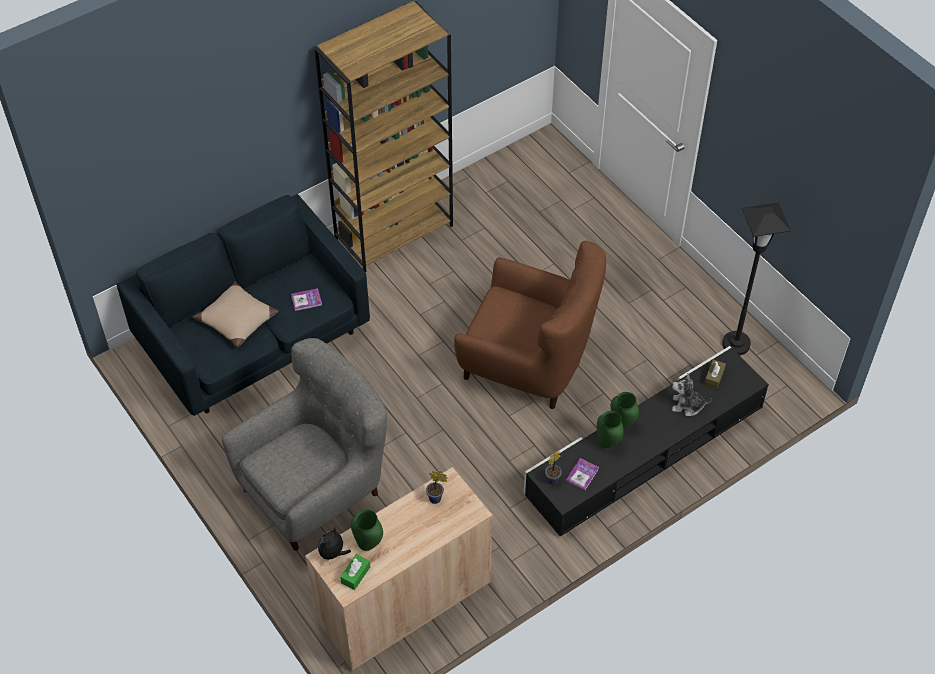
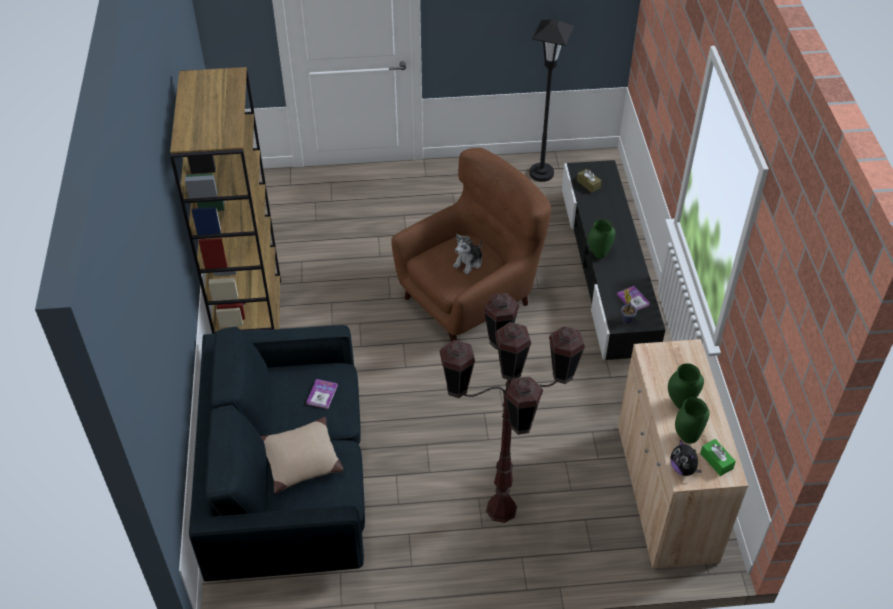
camera: 60 degrees left, 5 degrees down
grey armchair [222,338,387,551] -> brown floor lamp [439,293,585,523]
potted plant [426,471,447,504] -> none
green vase [597,411,624,448] -> green vase moved to [668,363,704,409]
plush toy [672,373,712,416] -> plush toy moved to [453,234,482,274]

